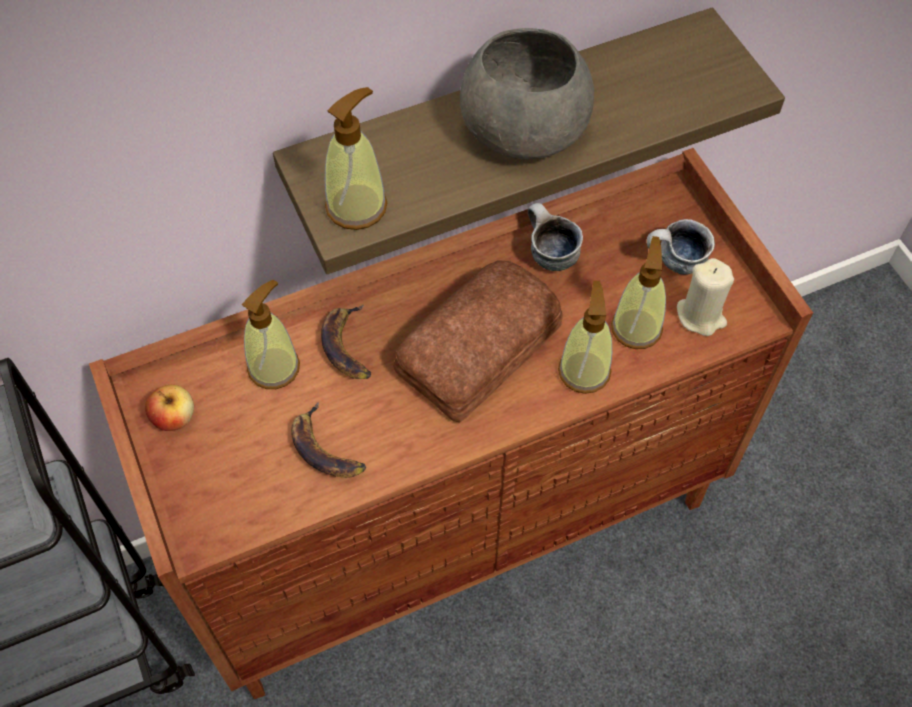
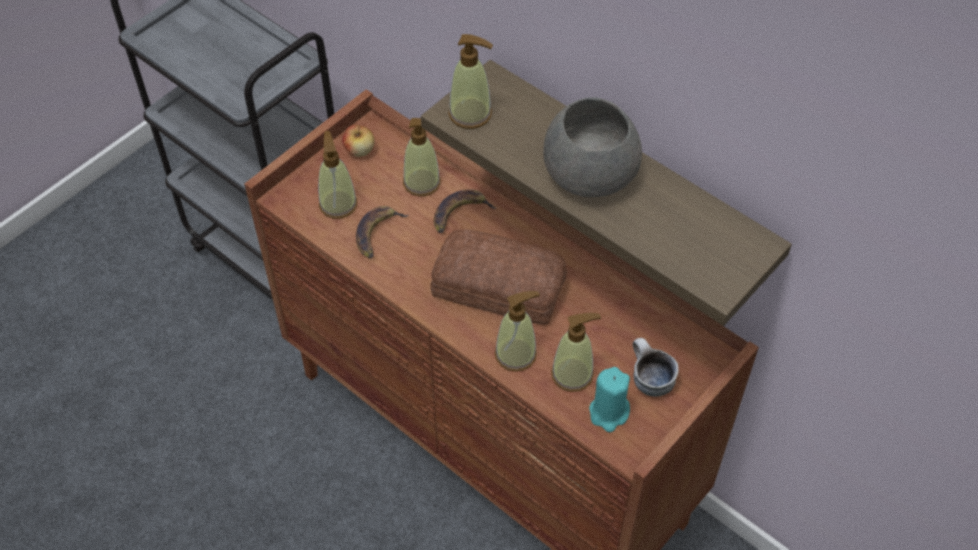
camera: 65 degrees right, 5 degrees down
mug [528,203,583,271] -> none
beige candle [677,258,734,336] -> turquoise candle [589,367,630,432]
none -> soap dispenser [318,131,357,219]

